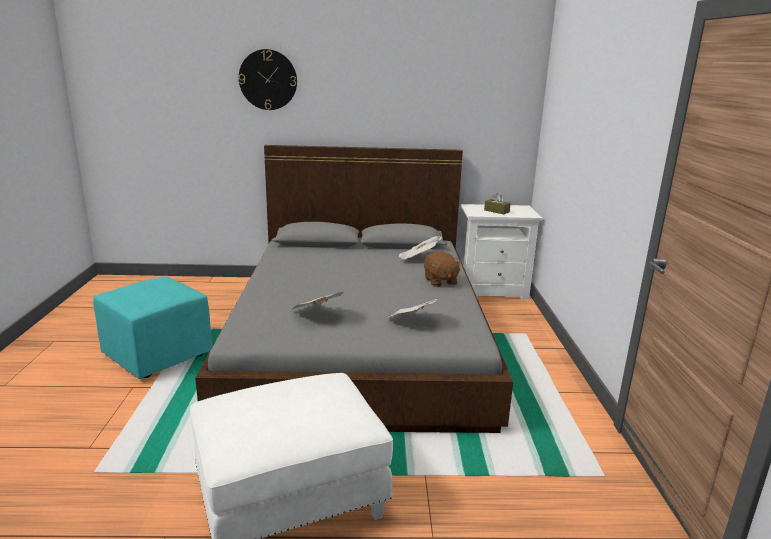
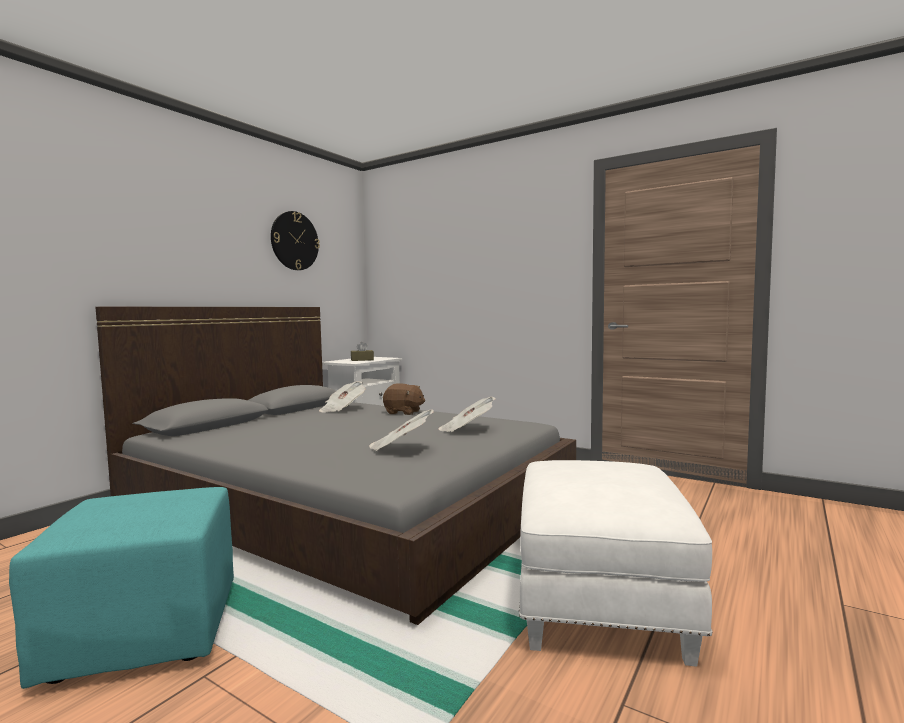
camera: 55 degrees left, 15 degrees down
wall clock [239,49,297,110] -> wall clock moved to [271,211,320,270]

